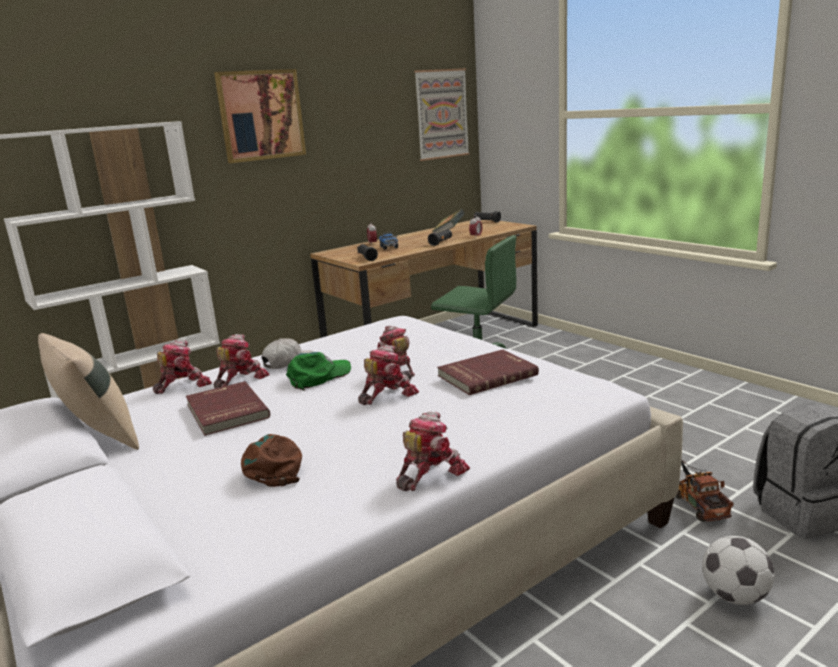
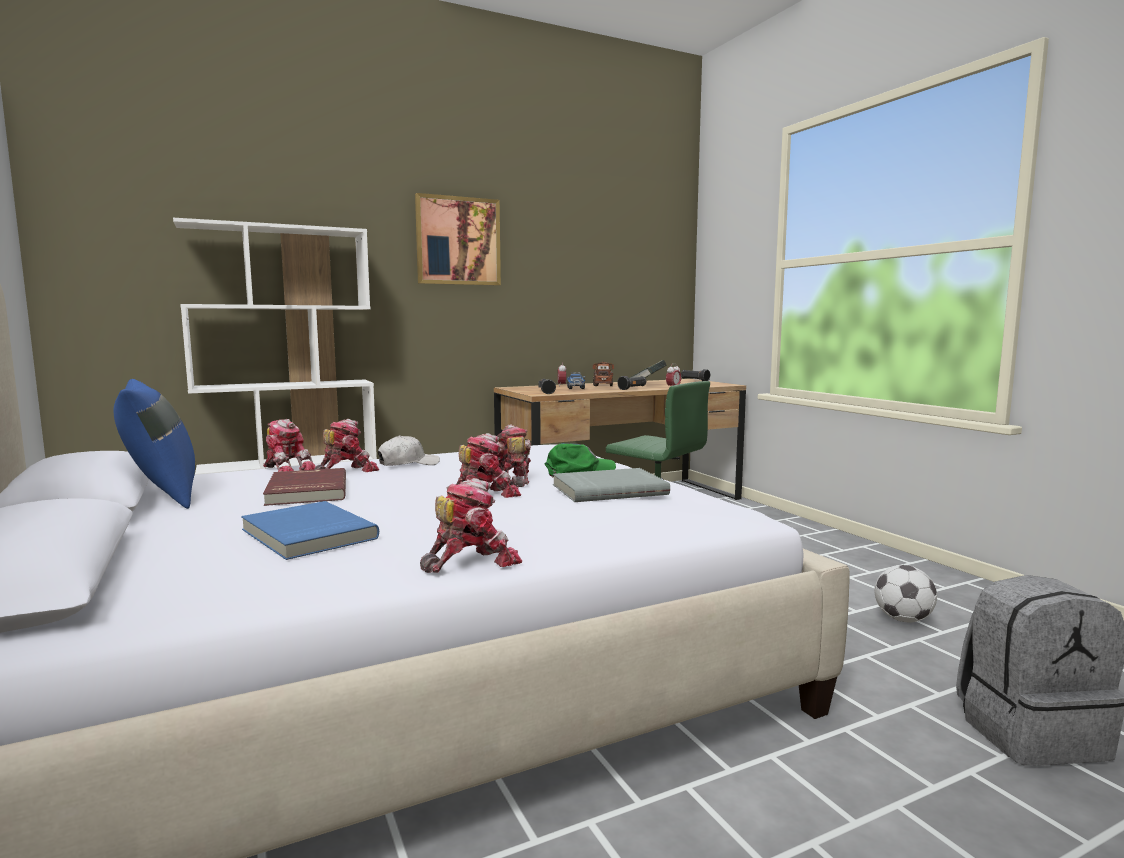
camera: 10 degrees right, 10 degrees down
beige pillow [38,333,139,450] -> blue pillow [113,379,195,509]
toy robot [153,340,212,394] -> toy robot turned 60 degrees clockwise [263,419,316,472]
brown cap [241,434,302,487] -> blue book [241,501,379,560]
green cap [286,352,351,390] -> green cap moved to [545,443,616,478]
picture [414,68,470,161] -> none
red book [437,349,539,395] -> grey book [553,468,670,502]
toy truck [676,459,734,522] -> toy truck moved to [593,362,614,386]
football [702,536,775,605] -> football moved to [874,565,937,622]

